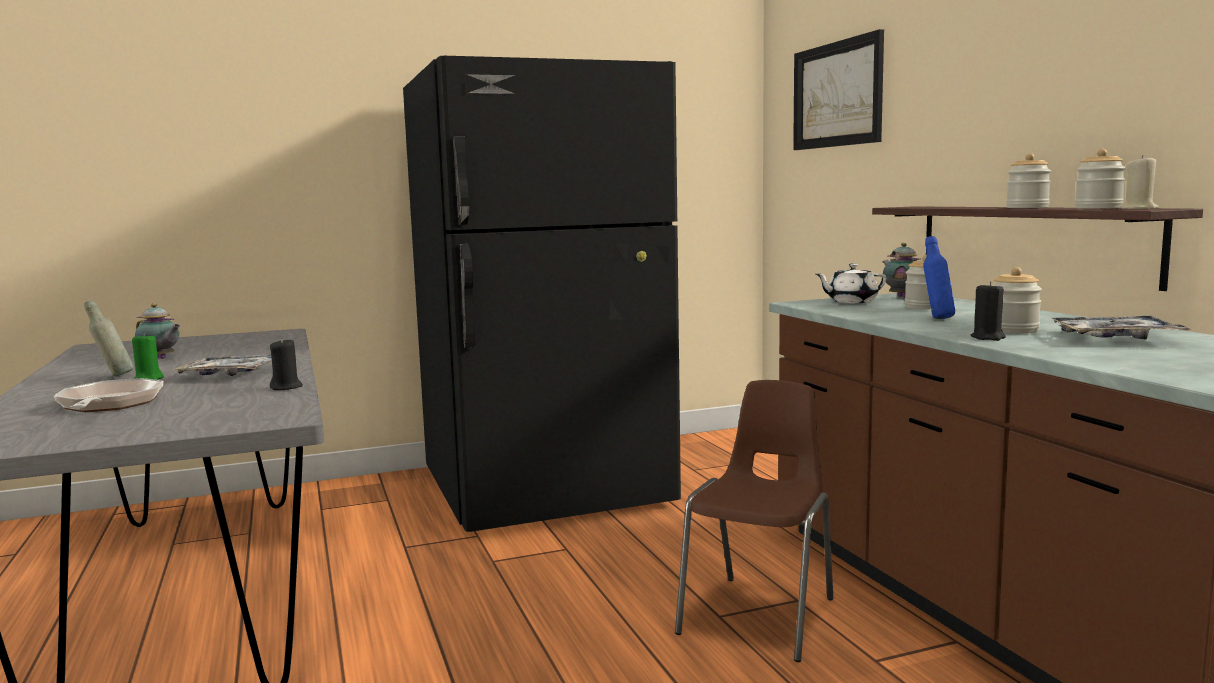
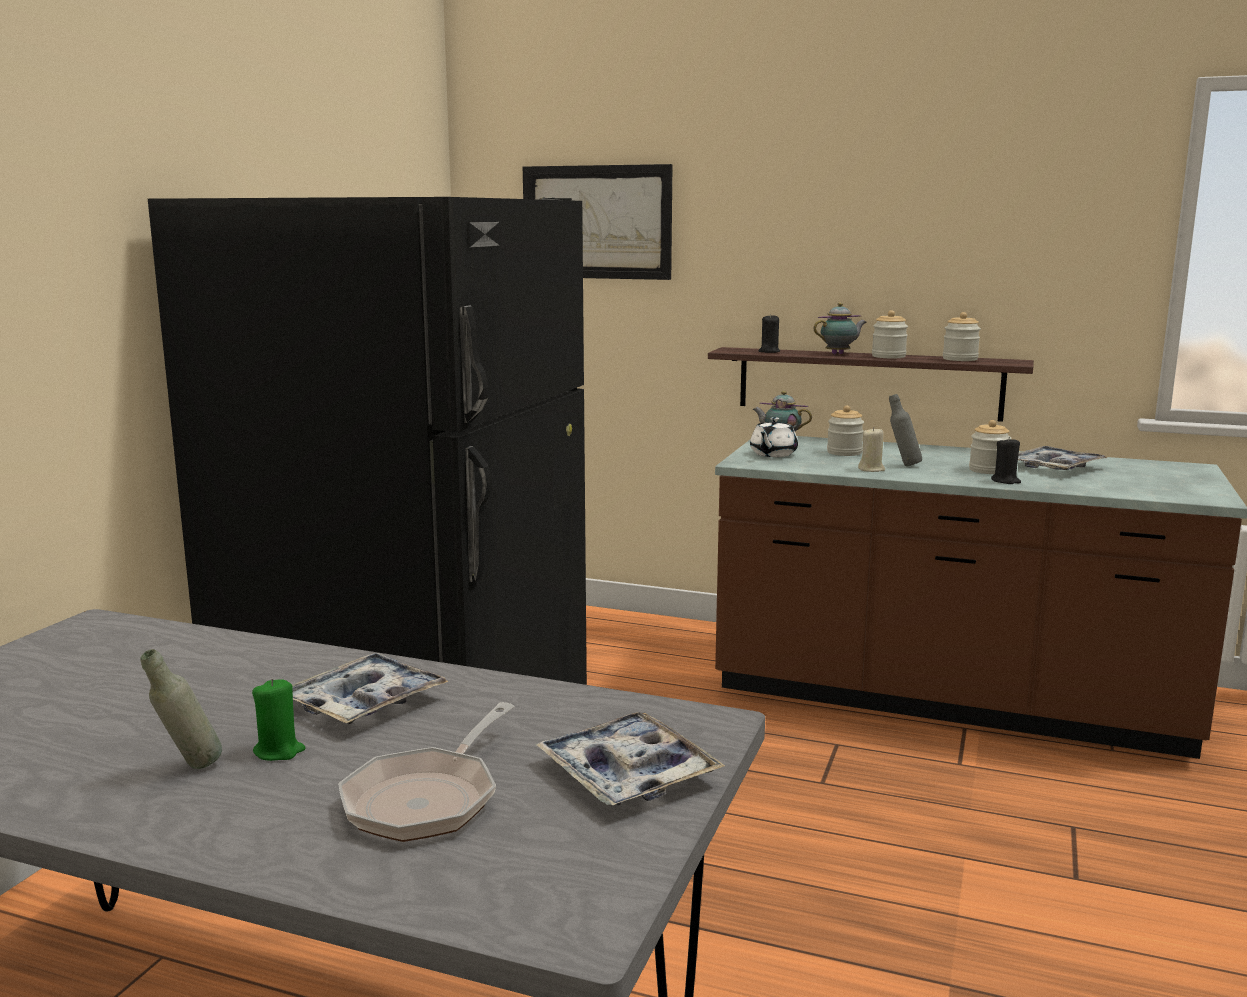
camera: 50 degrees left, 5 degrees up
frying pan [54,378,164,412] -> frying pan turned 90 degrees counterclockwise [338,702,515,842]
teapot [135,303,181,359] -> teapot moved to [814,303,867,355]
black candle [270,338,303,390] -> black candle moved to [759,314,780,353]
brown chair [675,380,833,662] -> none
blue bottle [923,236,955,319] -> grey bottle [889,394,922,466]
beige candle [1120,155,1159,209] -> beige candle moved to [858,427,885,472]
none -> tray [535,712,725,805]

